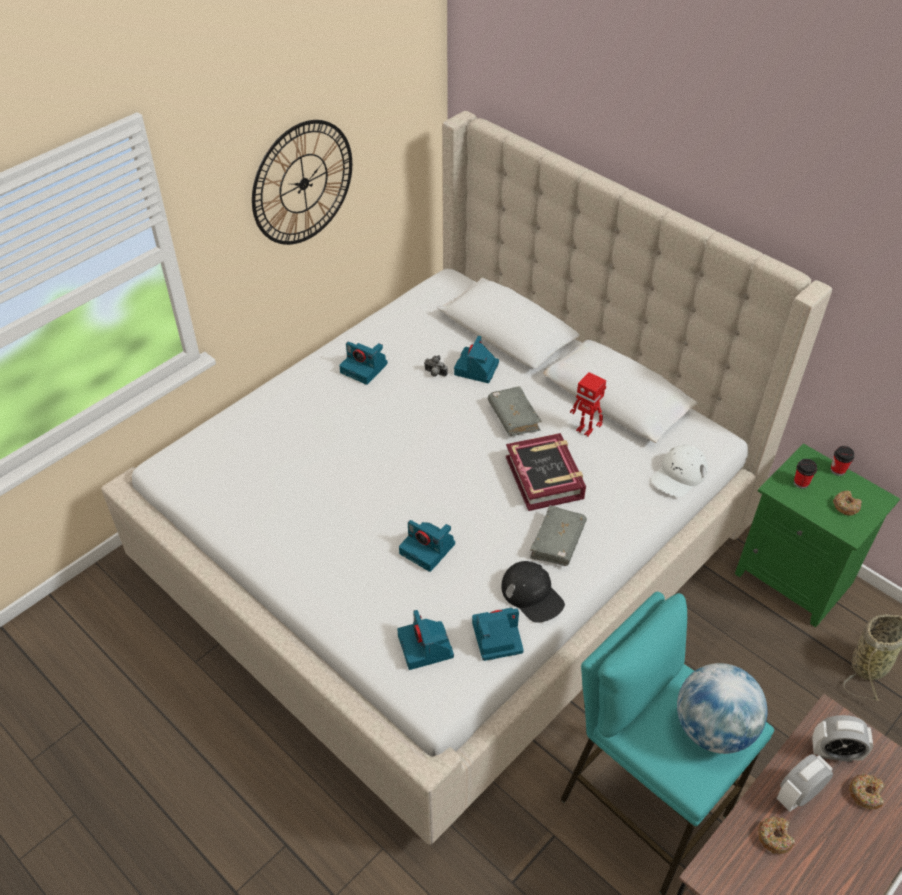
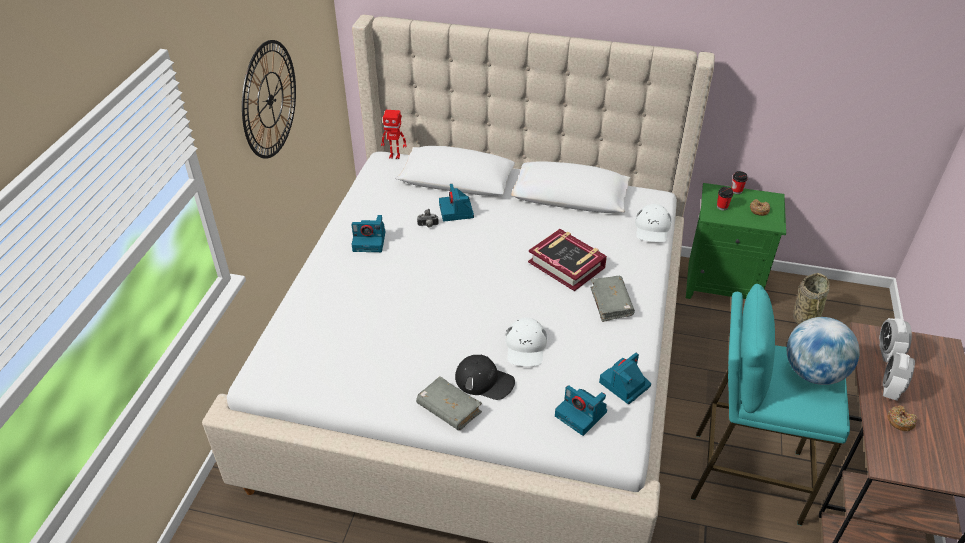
camera: 30 degrees left, 5 degrees down
camera [399,520,455,572] -> white cap [506,318,547,367]
grey book [488,386,542,436] -> grey book moved to [416,376,482,431]
black cap [501,561,565,623] -> black cap moved to [455,355,515,400]
toy robot [570,372,606,437] -> toy robot moved to [381,110,407,159]
alarm clock [812,715,873,762] -> alarm clock turned 120 degrees clockwise [879,318,912,363]
donut [849,774,885,809] -> none

